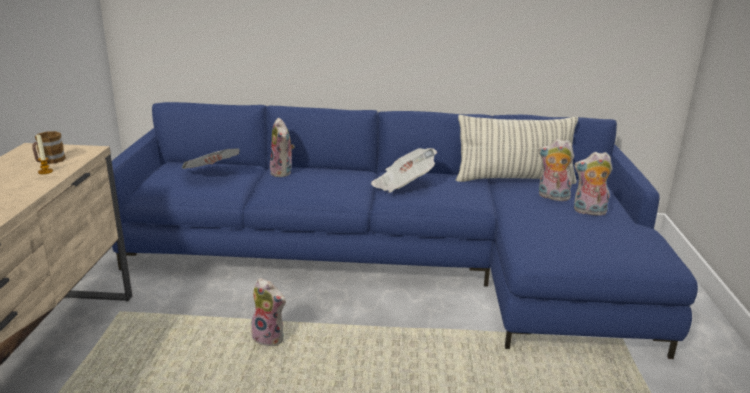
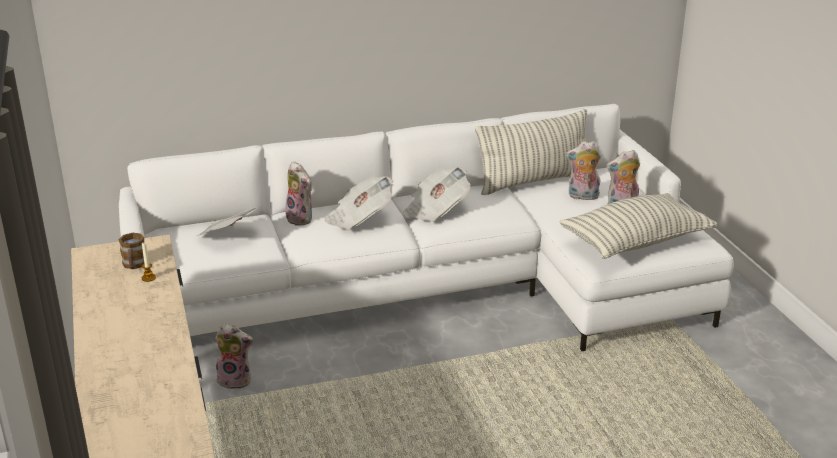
camera: 20 degrees left, 5 degrees up
blue sofa [112,102,698,359] -> white sofa [119,104,734,351]
plush toy [251,278,286,346] -> plush toy moved to [215,324,253,389]
none -> newspaper [325,176,393,230]
none -> pillow [559,193,717,259]

